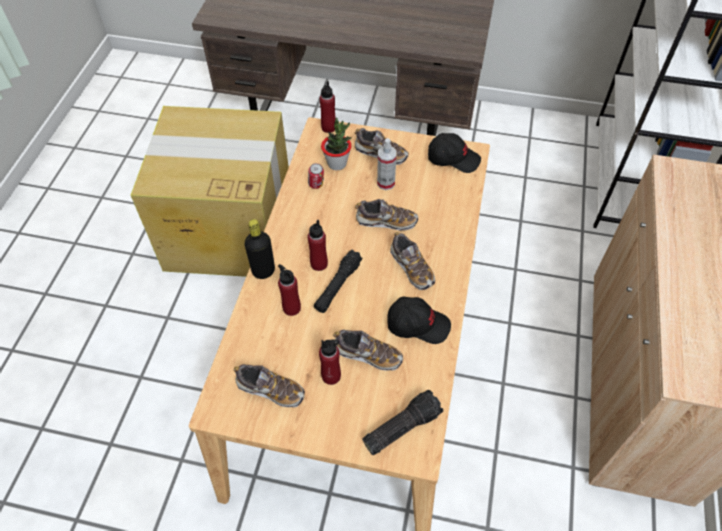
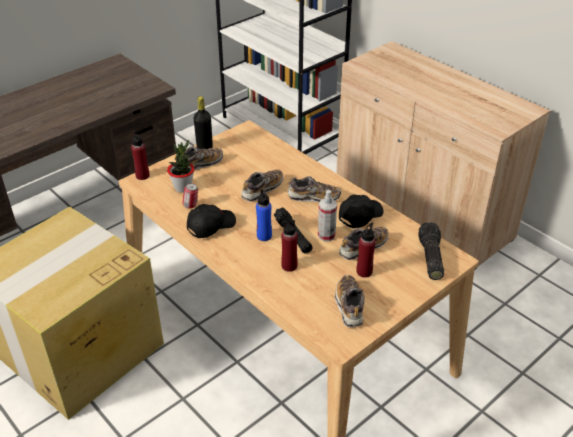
camera: 55 degrees left, 15 degrees down
shoe [233,364,305,407] -> shoe turned 60 degrees counterclockwise [335,275,364,327]
black bottle [244,219,275,279] -> black bottle moved to [194,96,213,149]
red bottle [307,219,328,271] -> blue bottle [256,189,272,241]
spray bottle [377,138,396,190] -> spray bottle moved to [318,190,337,241]
black cap [428,133,481,173] -> black cap moved to [187,204,236,238]

